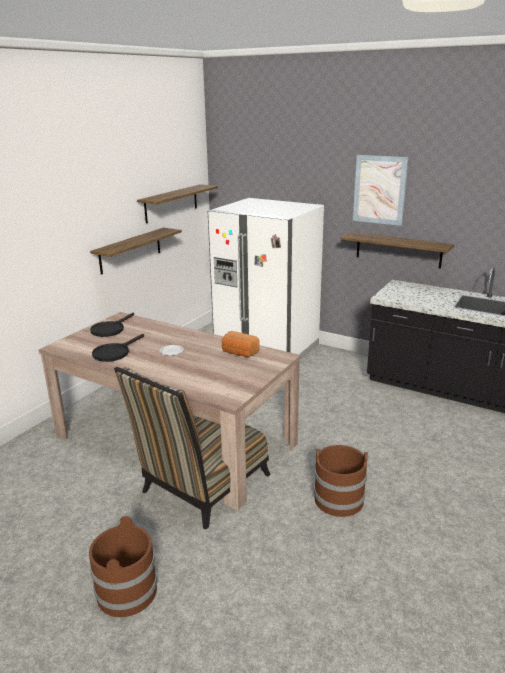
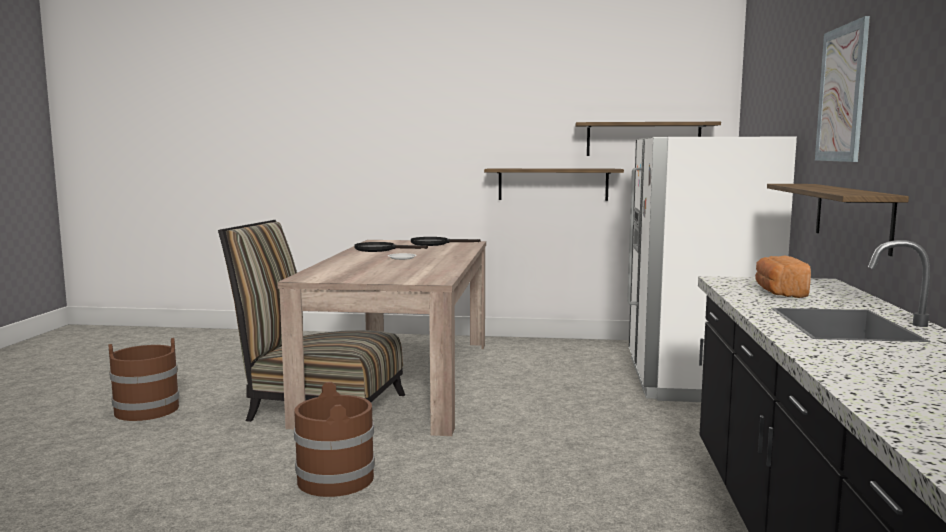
camera: 65 degrees right, 15 degrees down
bread [222,331,260,357] -> bread moved to [755,255,811,298]

